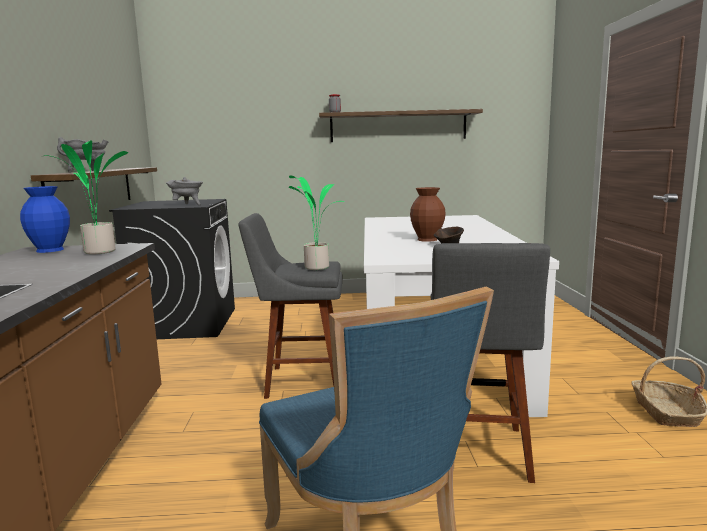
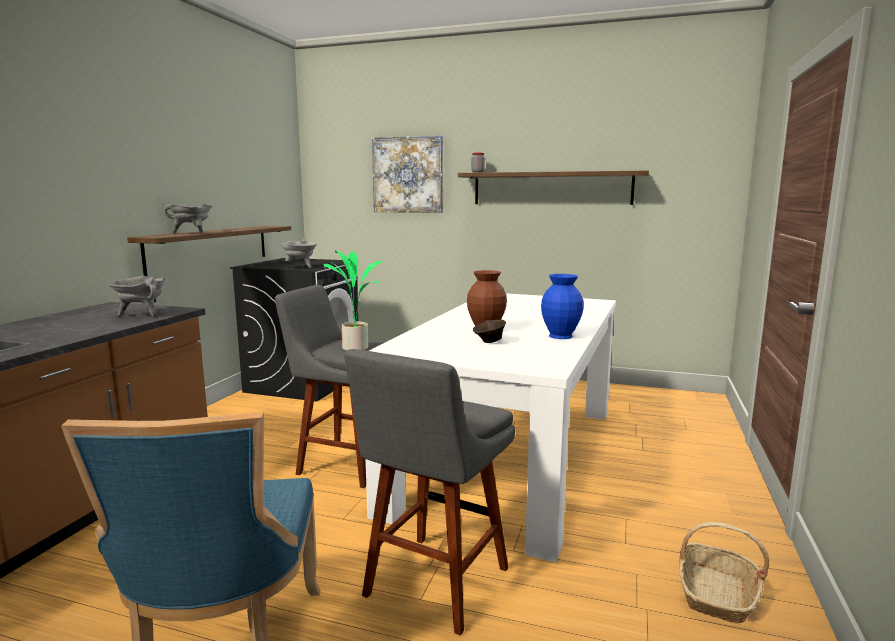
camera: 20 degrees right, 0 degrees up
blue vase [20,186,70,253] -> blue vase moved to [541,274,584,339]
potted plant [41,140,128,254] -> grey cooking pot [109,276,165,317]
none -> picture [372,135,443,213]

